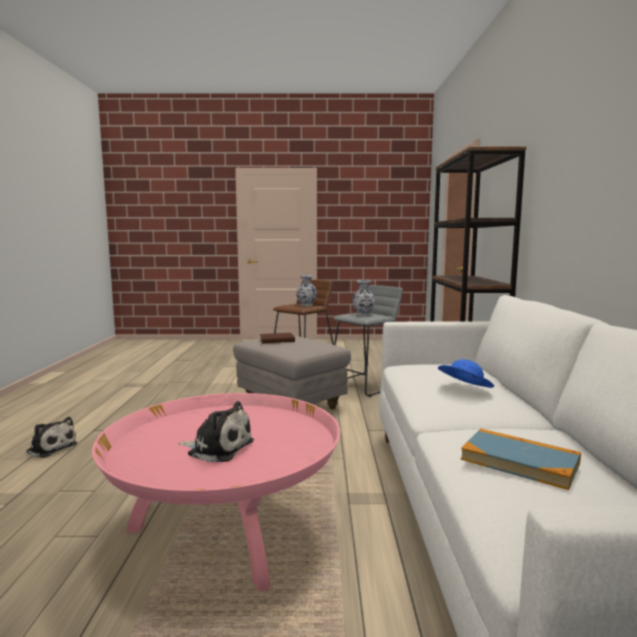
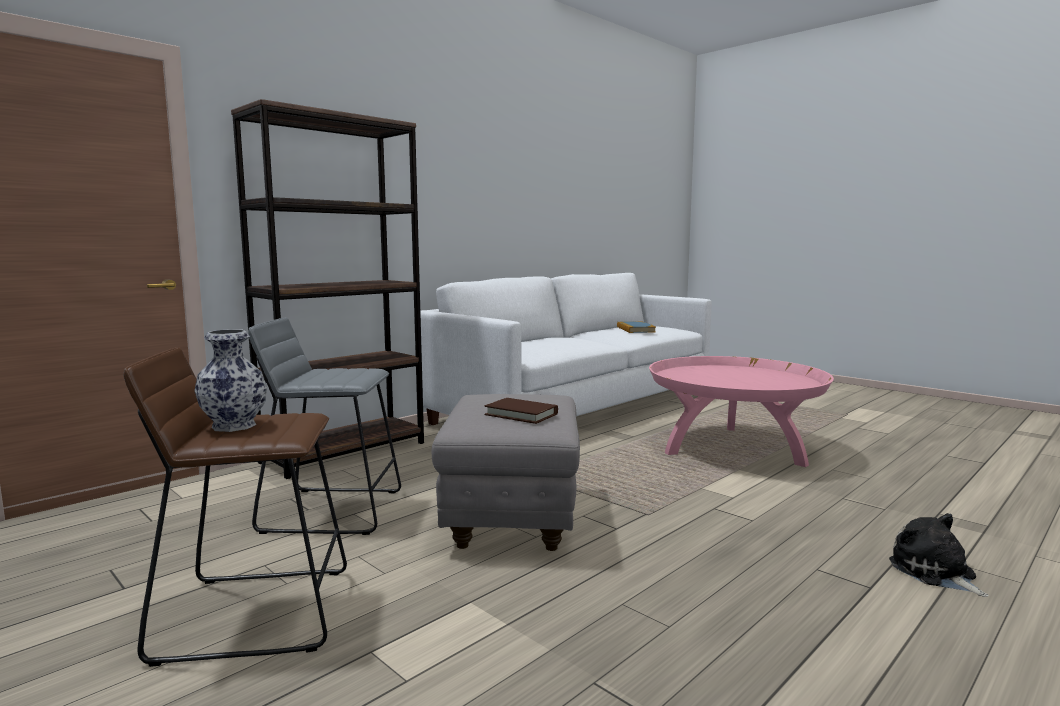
camera: 135 degrees left, 0 degrees up
plush toy [178,401,254,462] -> none
vase [352,280,375,316] -> none
blue hat [438,359,494,388] -> none

